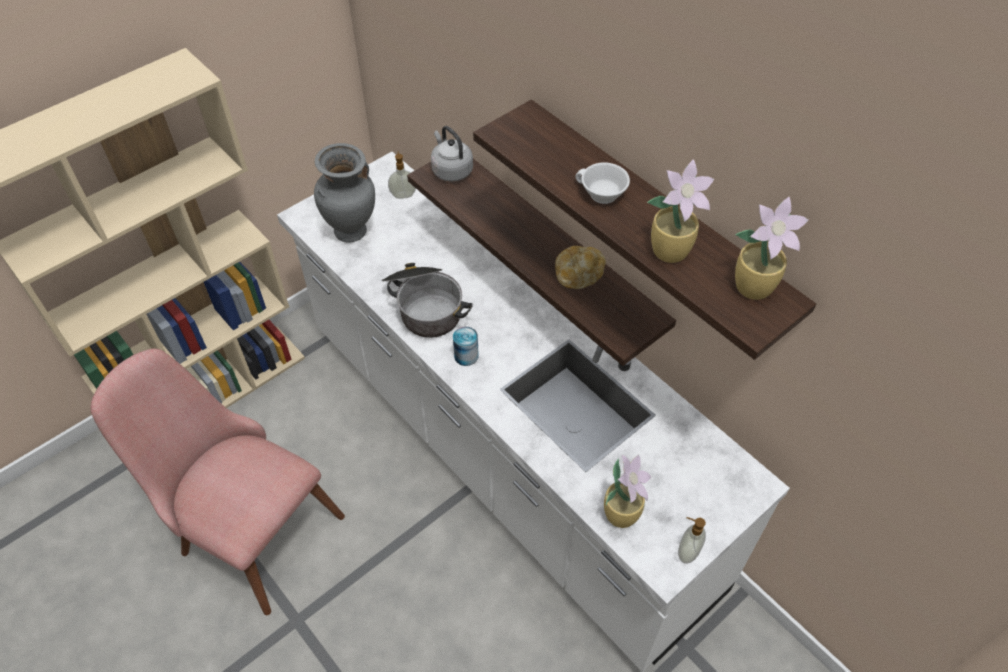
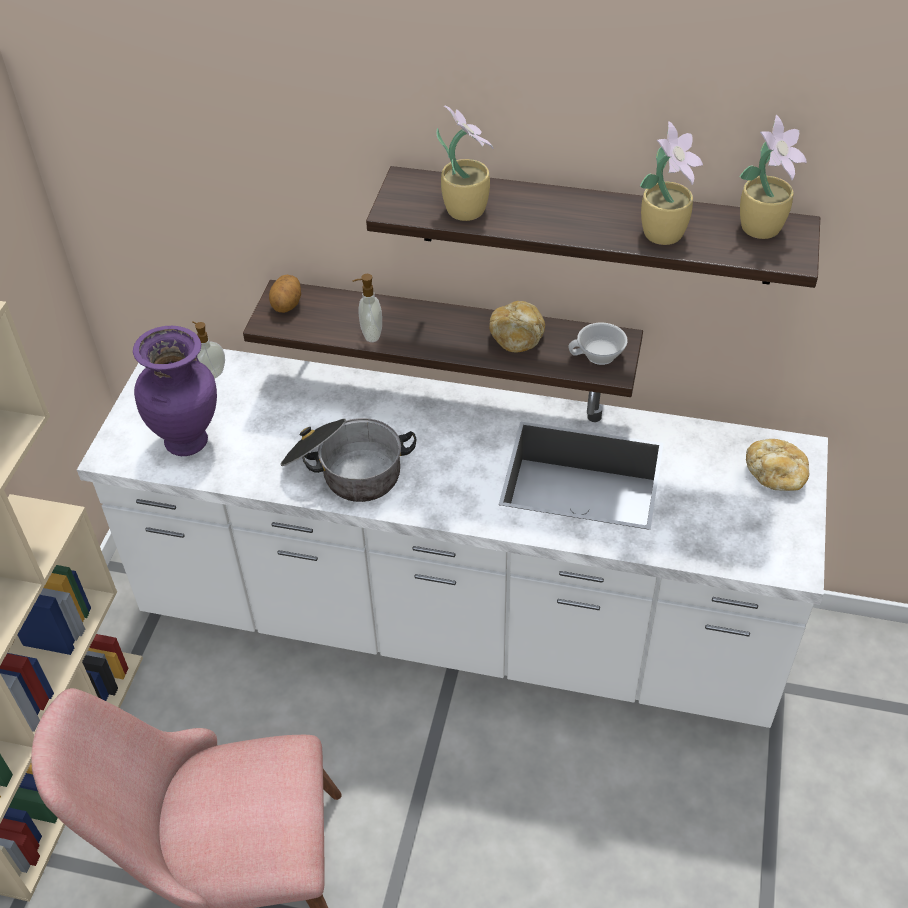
camera: 35 degrees left, 5 degrees down
grey vase [314,143,375,242] -> purple vase [133,326,217,456]
grey kettle [431,126,473,182] -> potato [269,275,301,313]
can [453,327,479,366] -> none
white cup [575,162,630,204] -> white cup moved to [568,323,628,365]
potted plant [604,454,651,528] -> potted plant moved to [436,105,494,221]
soap dispenser [678,517,706,564] -> soap dispenser moved to [352,274,382,342]
none -> bread [746,439,809,491]

